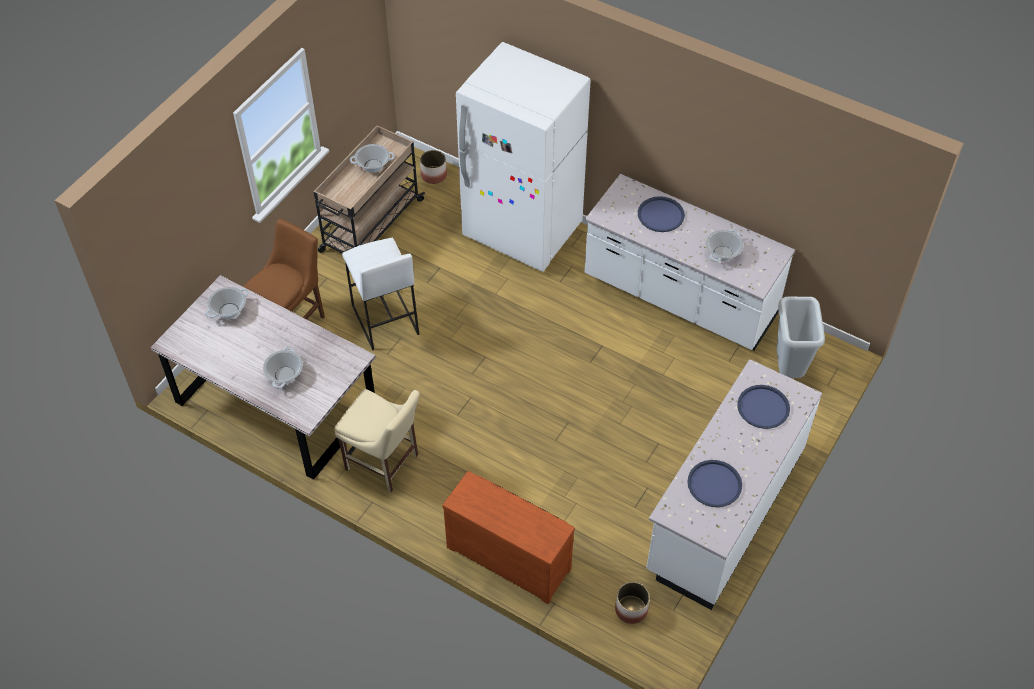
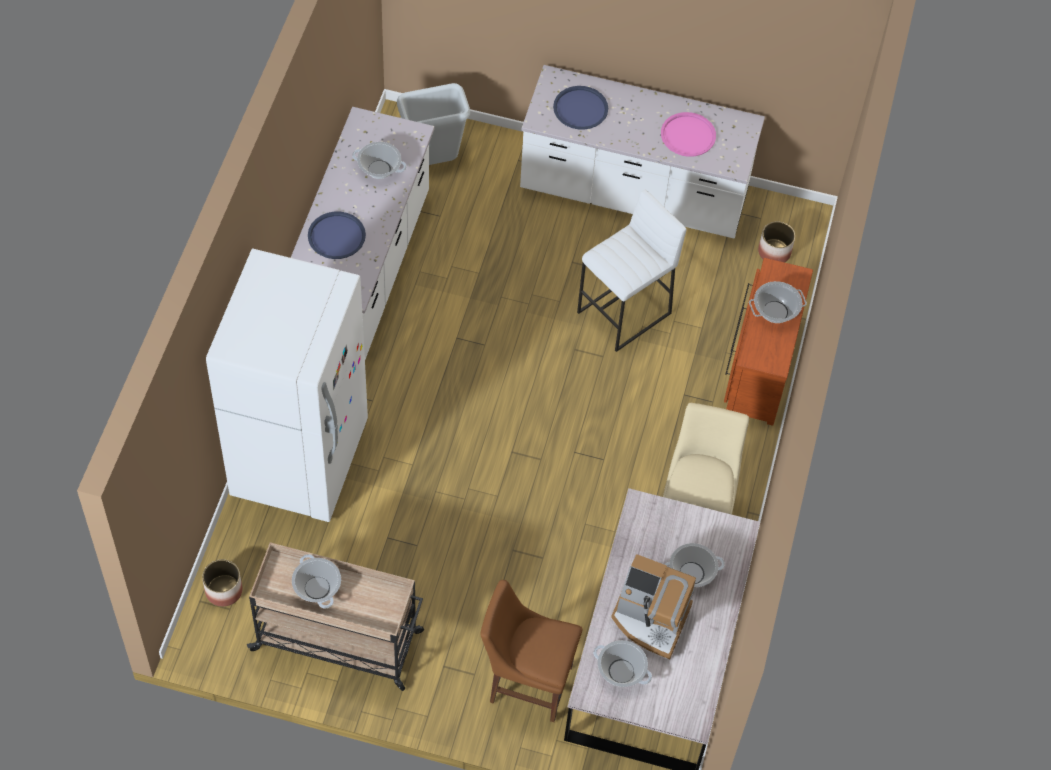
camera: 110 degrees left, 5 degrees up
white stool [342,238,419,351] -> white stool moved to [577,190,686,352]
blue tray [687,460,742,507] -> pink tray [661,112,716,157]
none -> coffee machine [611,554,696,659]
none -> cooking pot [749,281,807,323]

